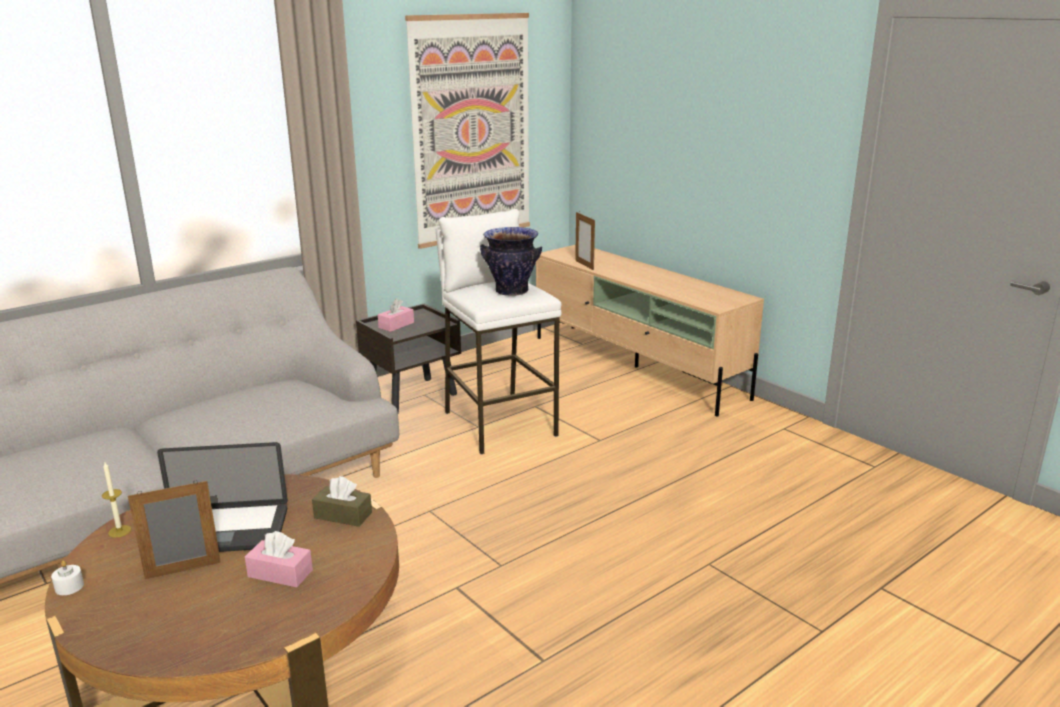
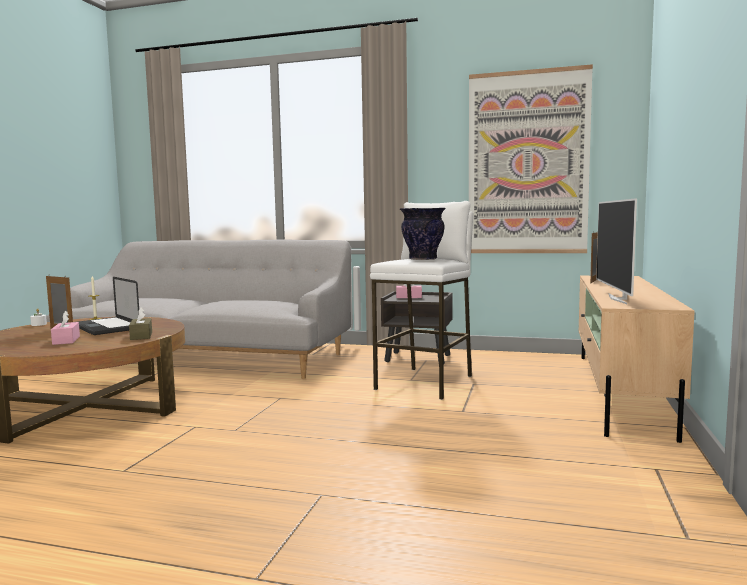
camera: 55 degrees right, 15 degrees down
none -> television [596,198,637,304]

